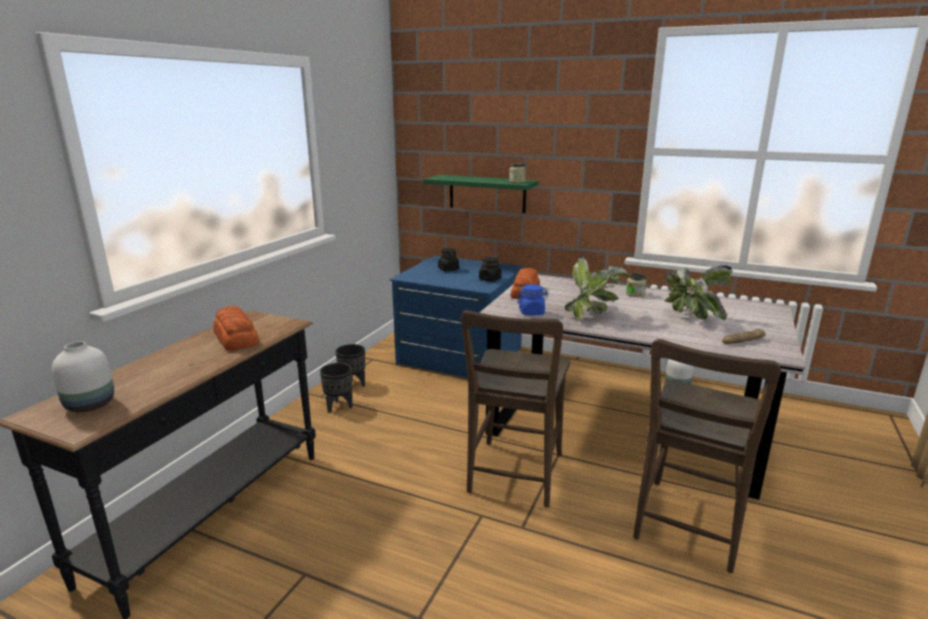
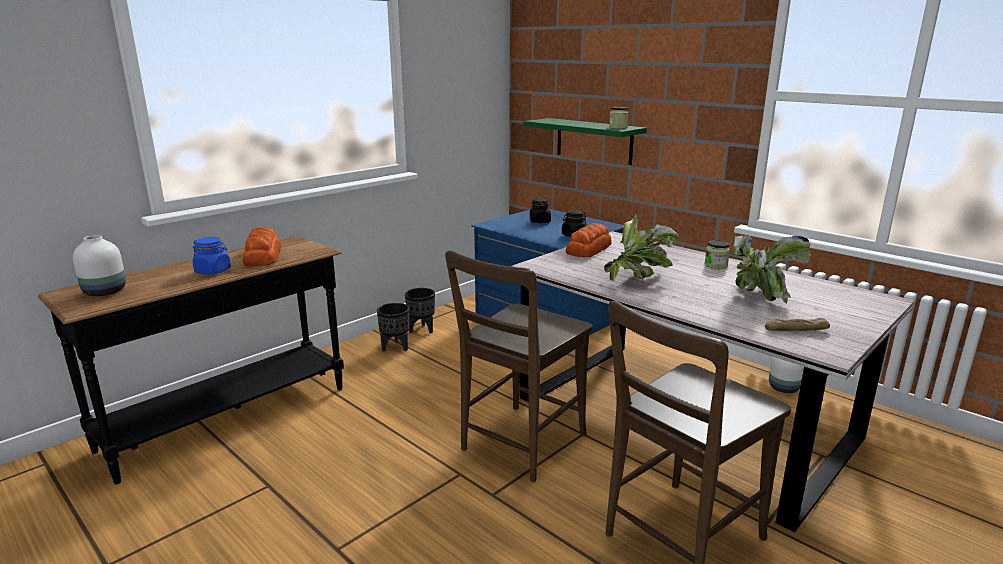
camera: 20 degrees right, 0 degrees up
blue jar [517,284,548,316] -> blue jar moved to [193,237,231,274]

